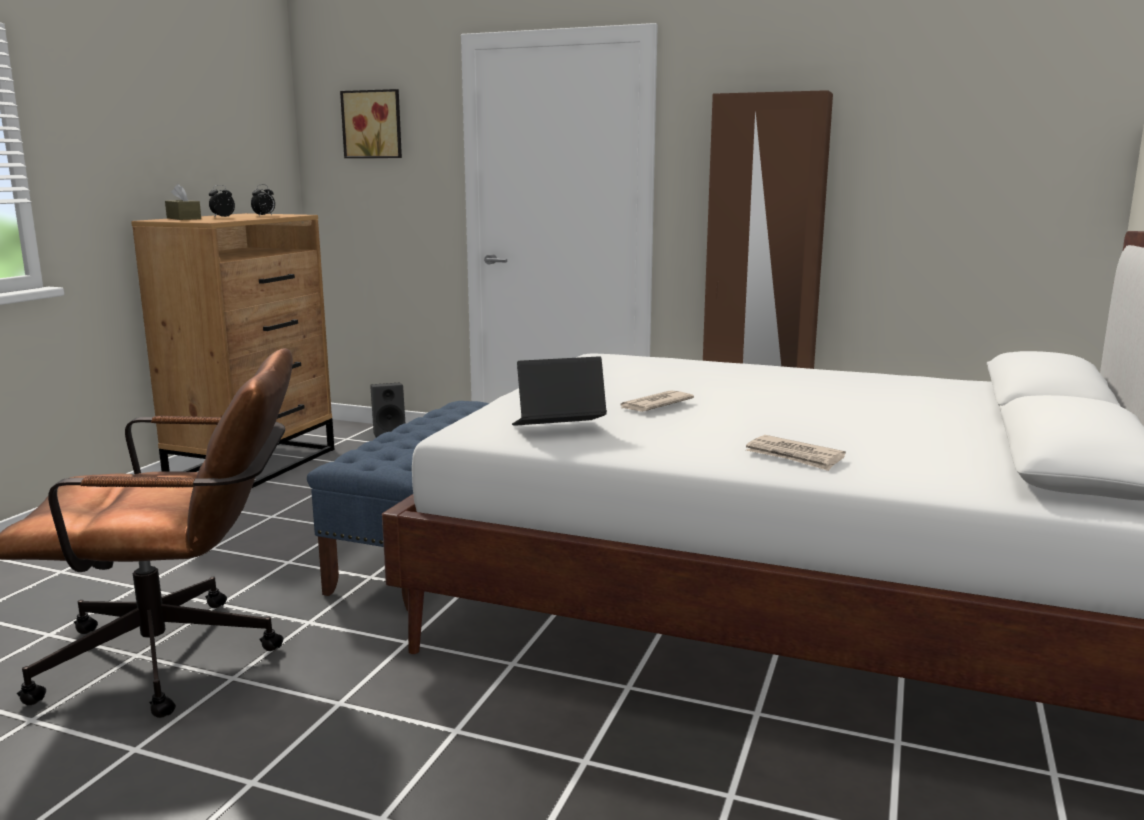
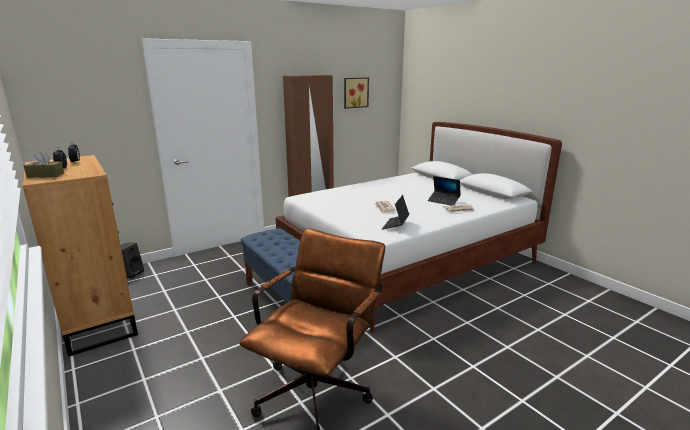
camera: 55 degrees left, 5 degrees up
picture [340,89,402,158] -> picture moved to [344,77,369,109]
none -> laptop [428,176,461,205]

